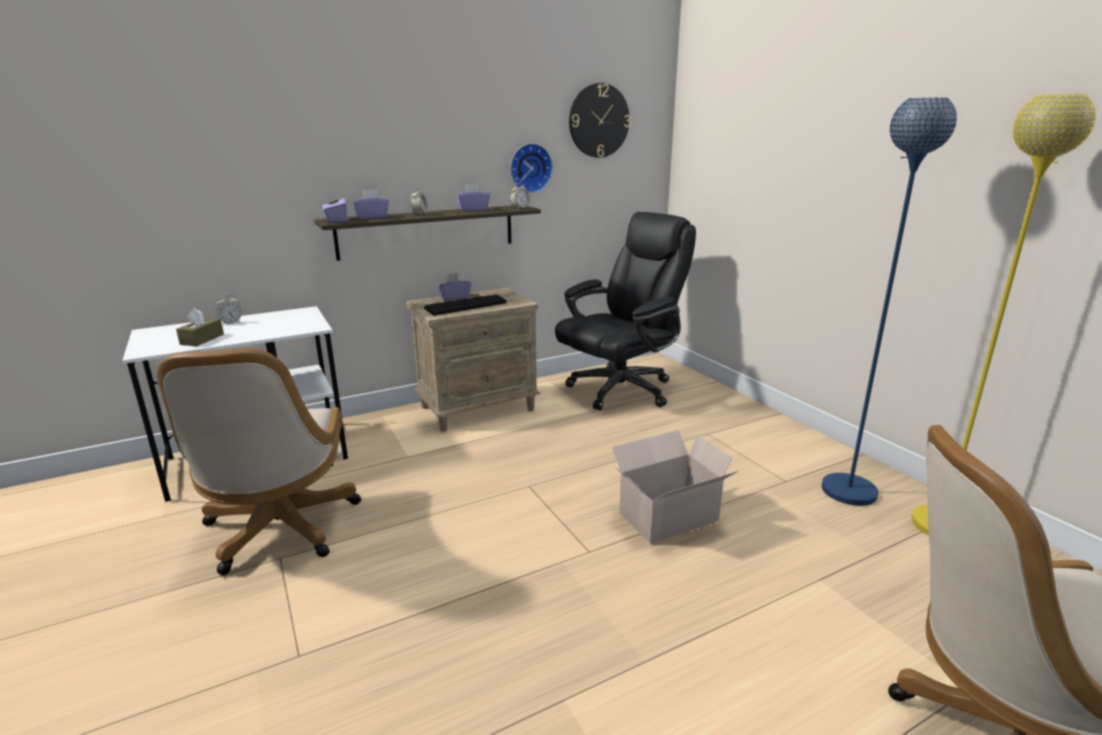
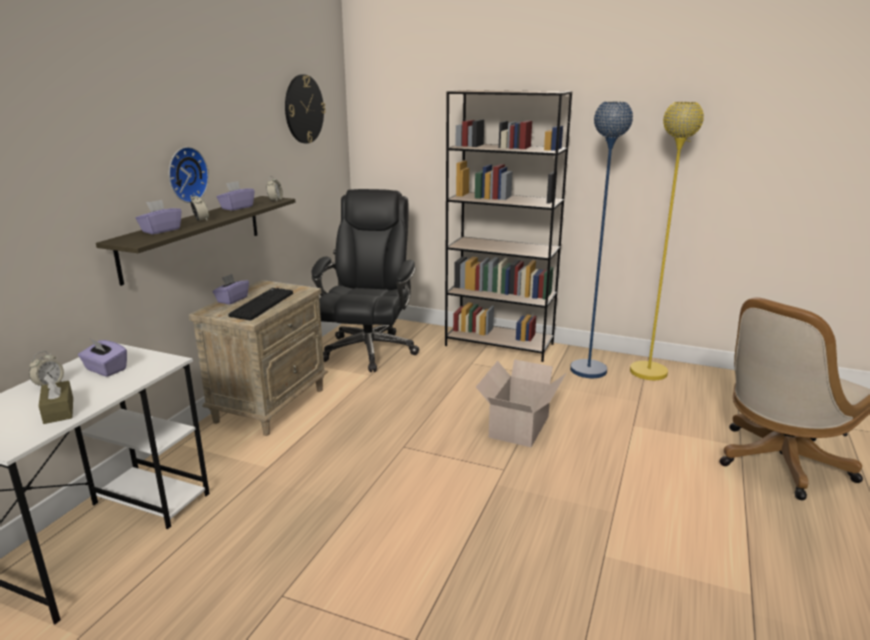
camera: 40 degrees left, 0 degrees up
office chair [157,348,361,575] -> none
purple tissue box [322,192,347,223] -> purple tissue box moved to [78,339,127,377]
wall clock [510,143,553,193] -> wall clock moved to [169,147,209,203]
none -> beige bookcase [445,90,572,362]

